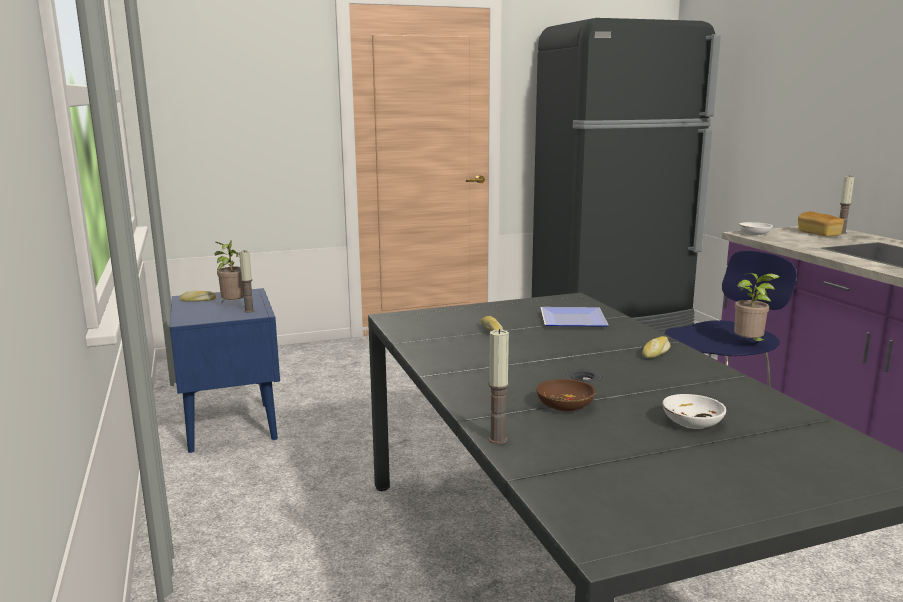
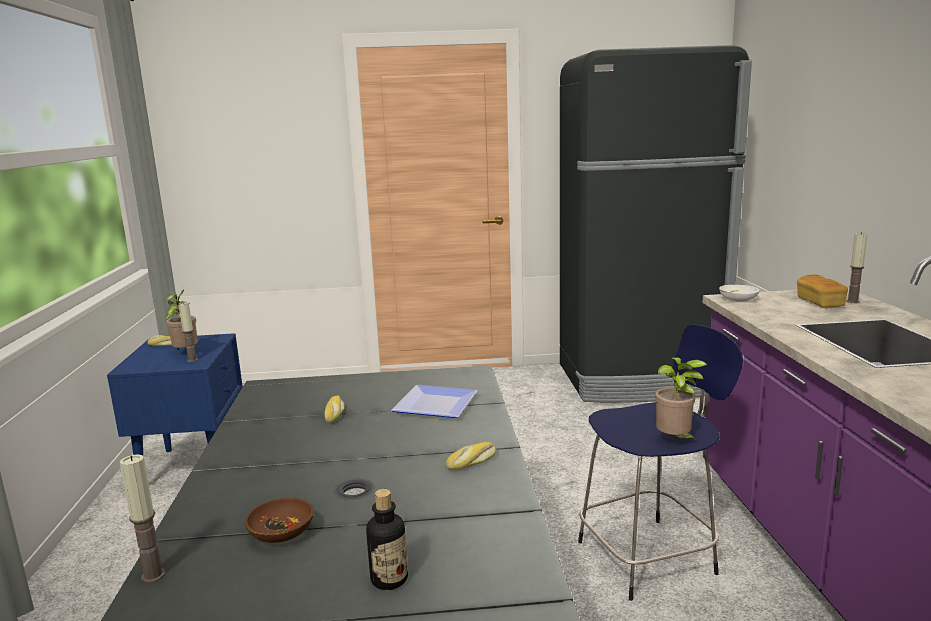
camera: 15 degrees right, 0 degrees up
white bowl [662,394,726,429] -> bottle [366,489,408,590]

